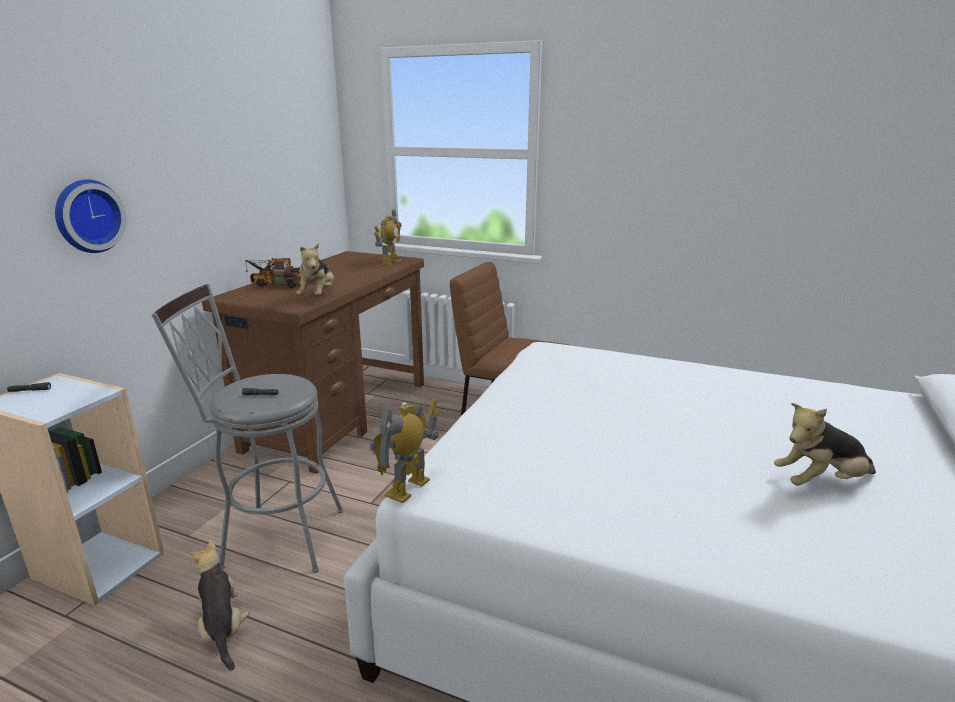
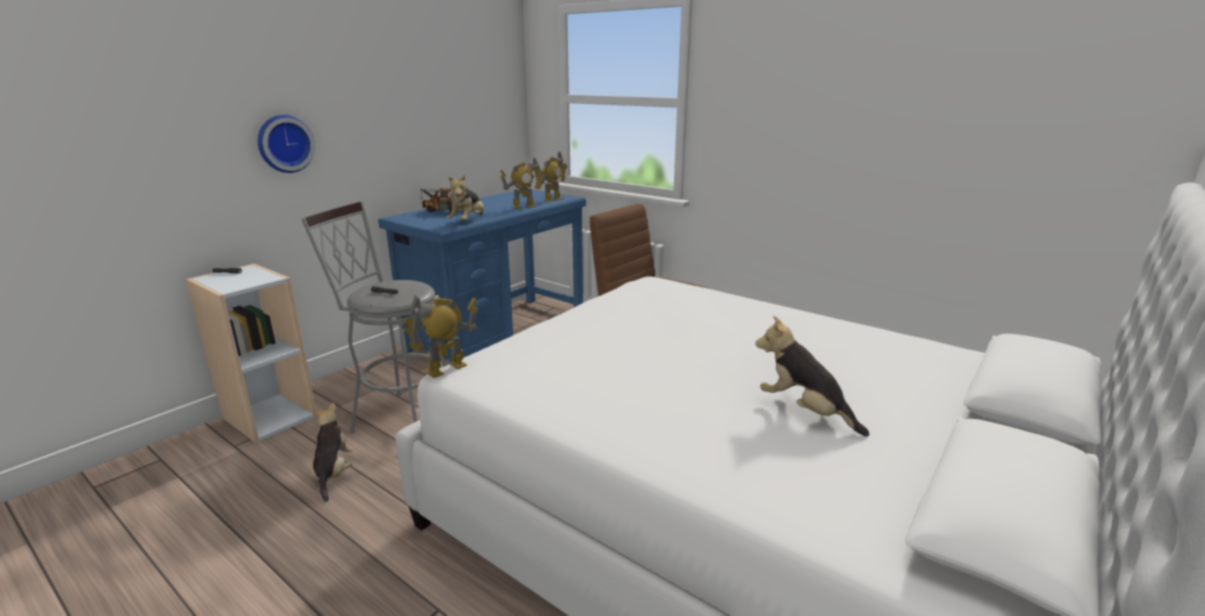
camera: 15 degrees right, 0 degrees up
brown desk [202,251,424,474] -> blue desk [378,190,586,363]
plush toy [774,403,876,486] -> plush toy turned 45 degrees clockwise [756,315,869,437]
none -> toy robot [500,157,545,209]

